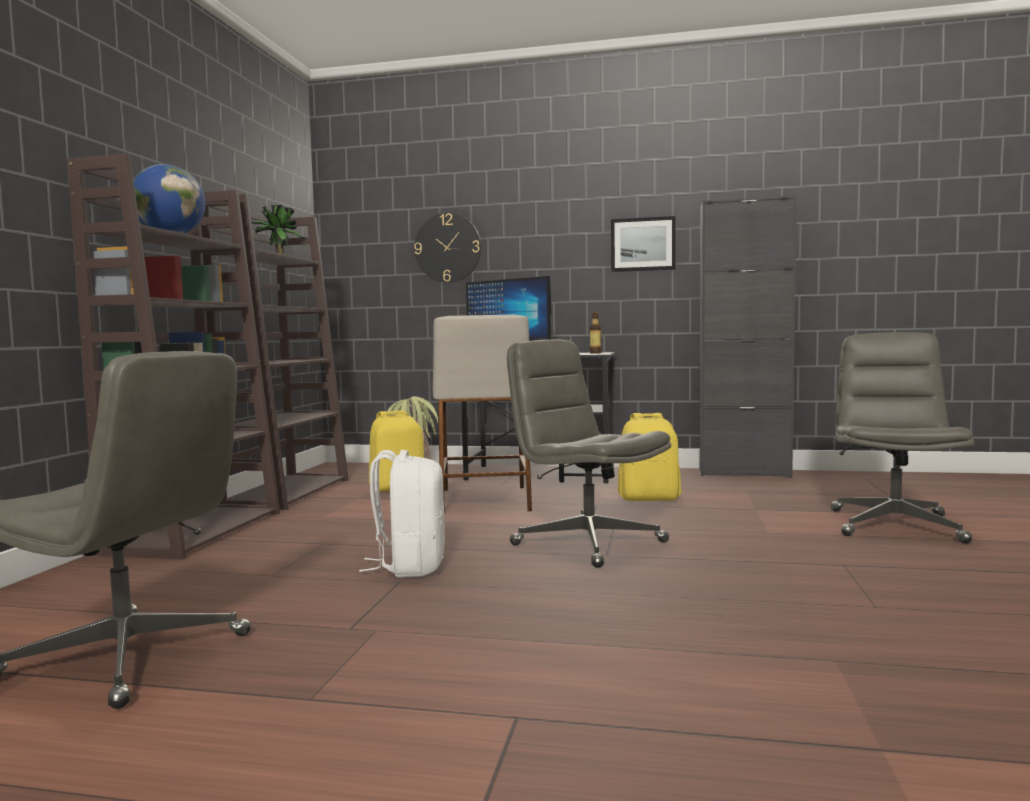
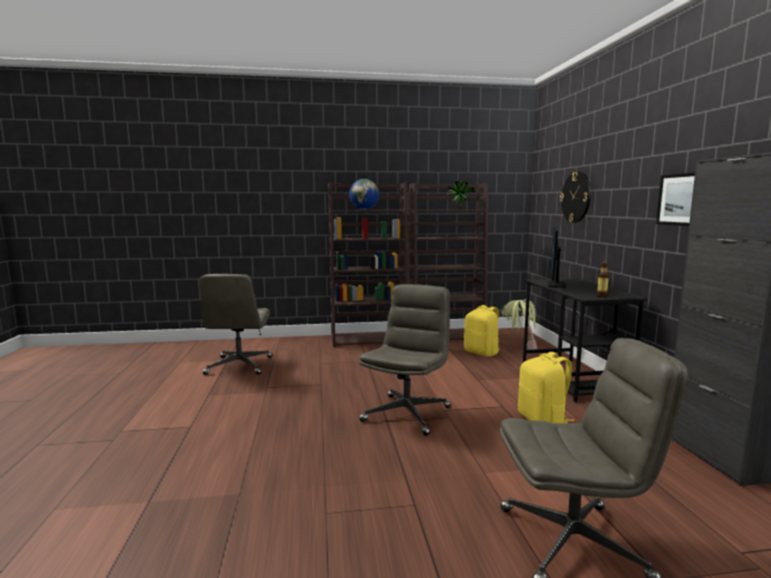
camera: 70 degrees right, 5 degrees up
white backpack [359,450,445,578] -> none
beige stool [433,315,532,511] -> none

